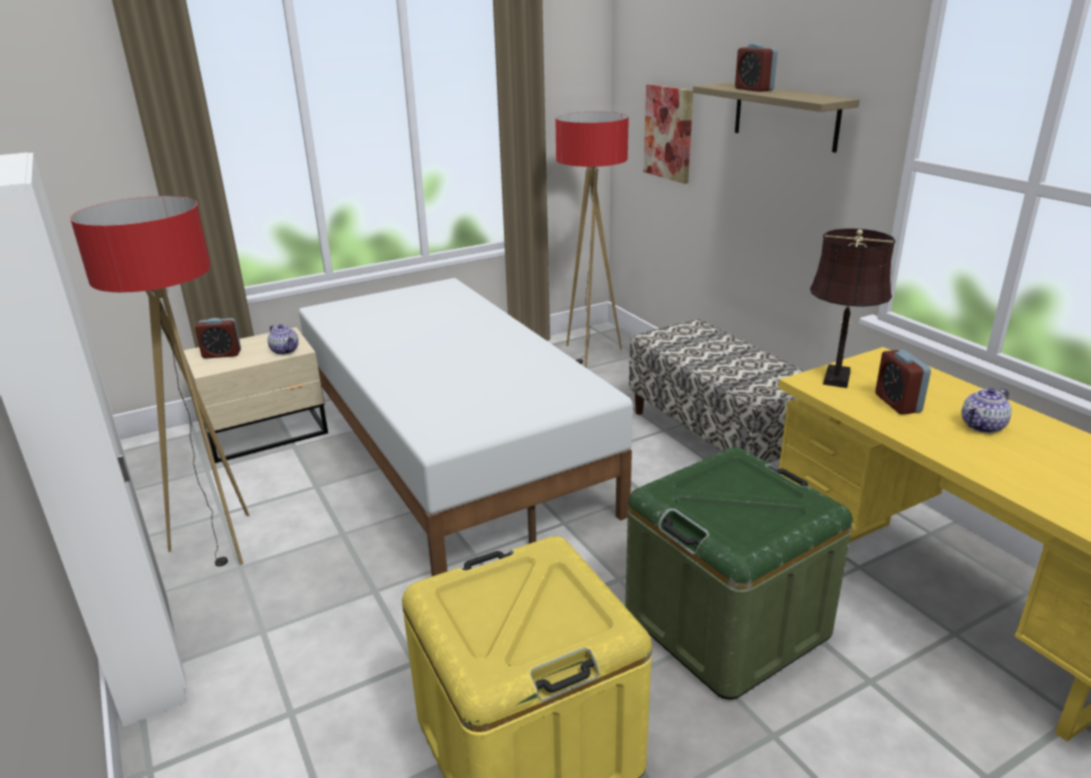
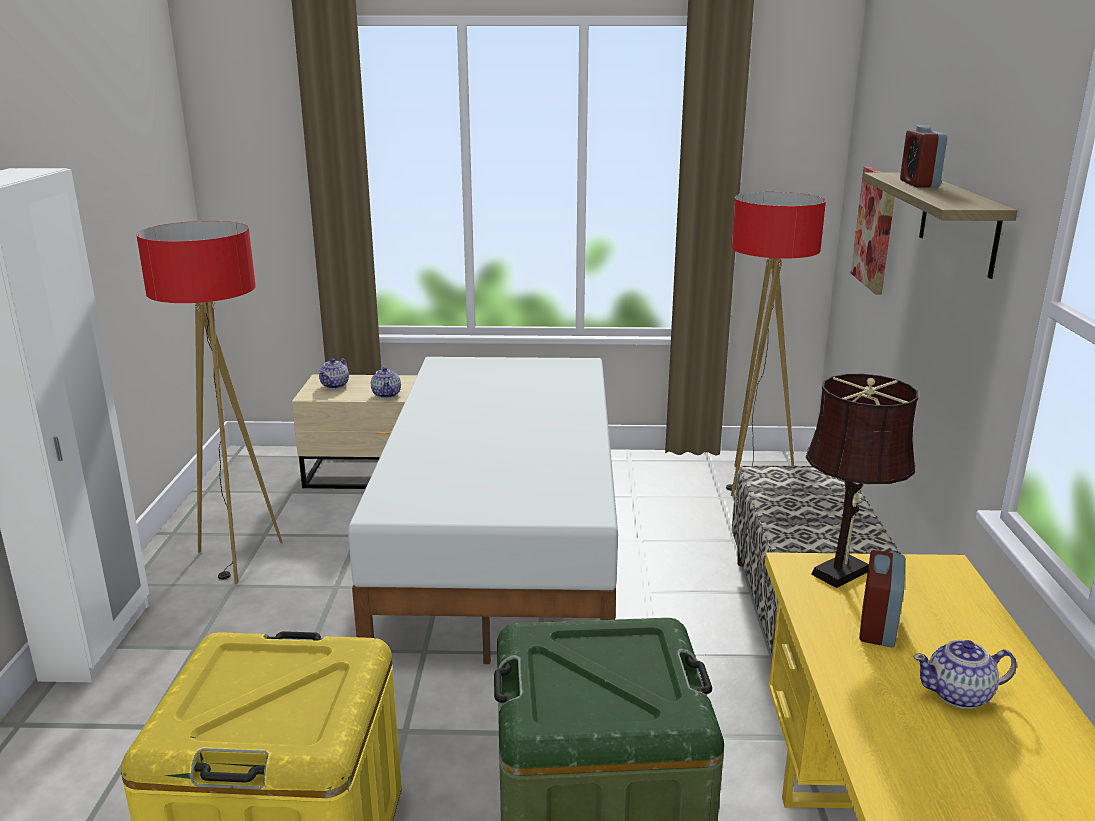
camera: 30 degrees right, 5 degrees down
alarm clock [195,318,241,359] -> teapot [319,358,349,389]

